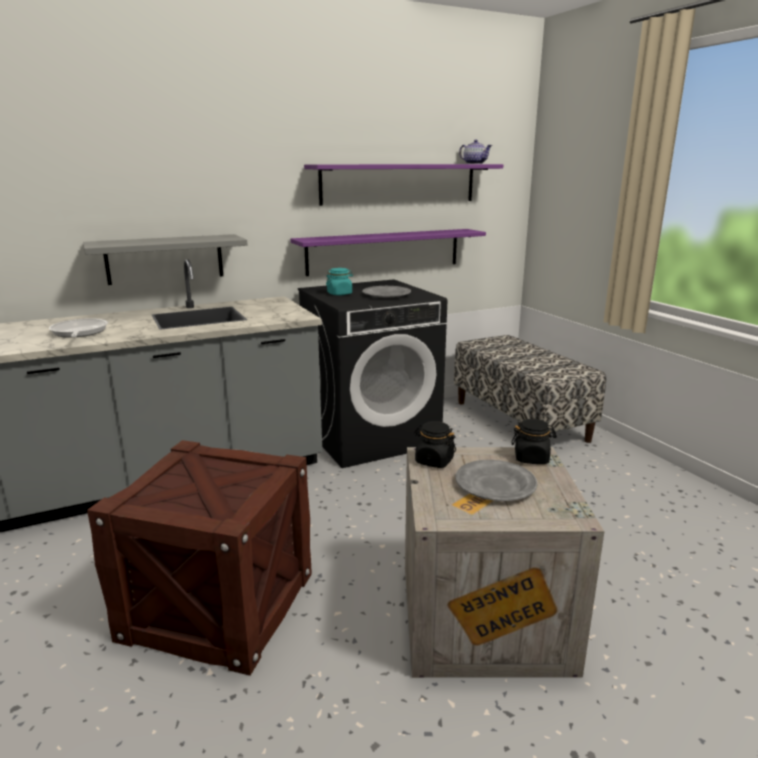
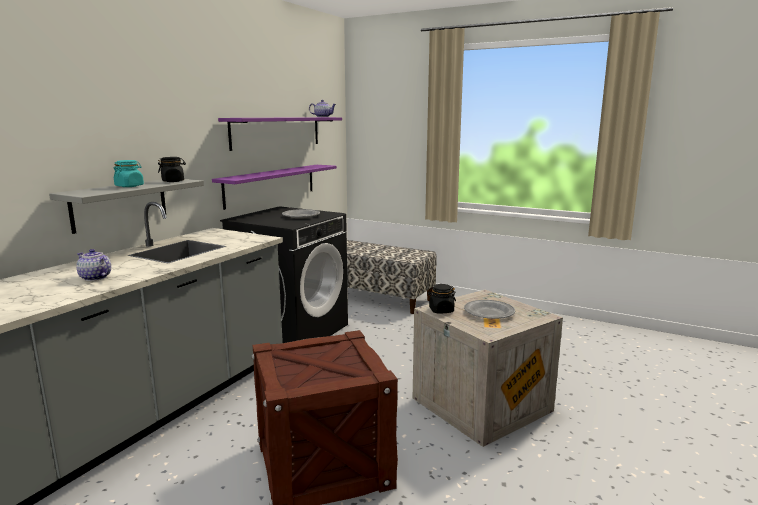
camera: 35 degrees left, 5 degrees down
frying pan [49,318,108,338] -> teapot [76,249,111,281]
turquoise jar [326,268,353,295] -> turquoise jar moved to [114,160,144,187]
black jar [511,419,557,464] -> black jar moved to [158,157,186,182]

